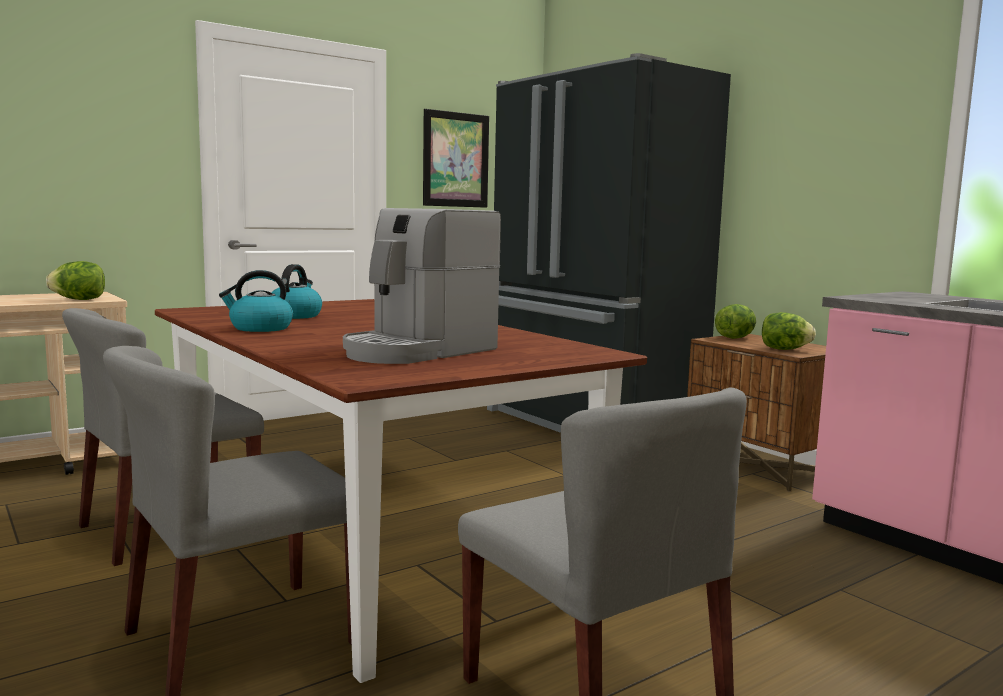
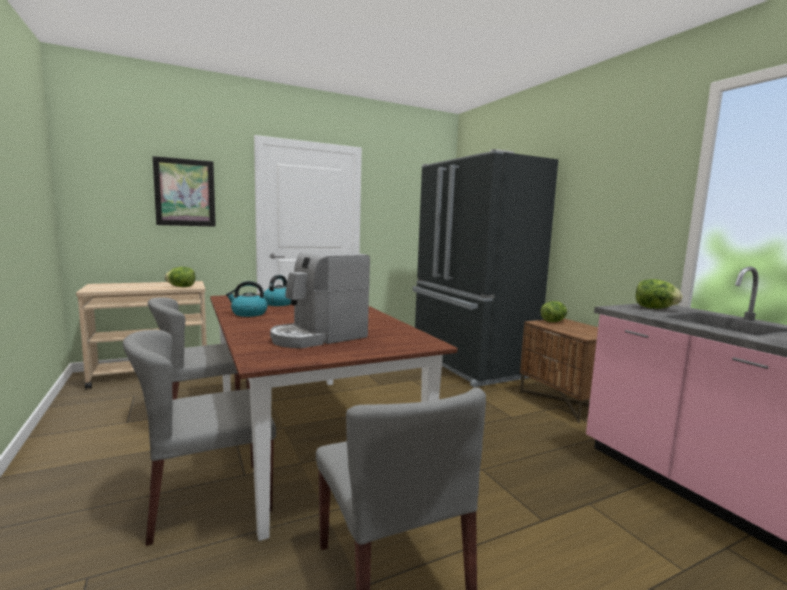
camera: 10 degrees right, 0 degrees up
picture [423,109,489,208] -> picture moved to [153,156,216,227]
lettuce [762,312,816,350] -> lettuce moved to [636,279,683,309]

